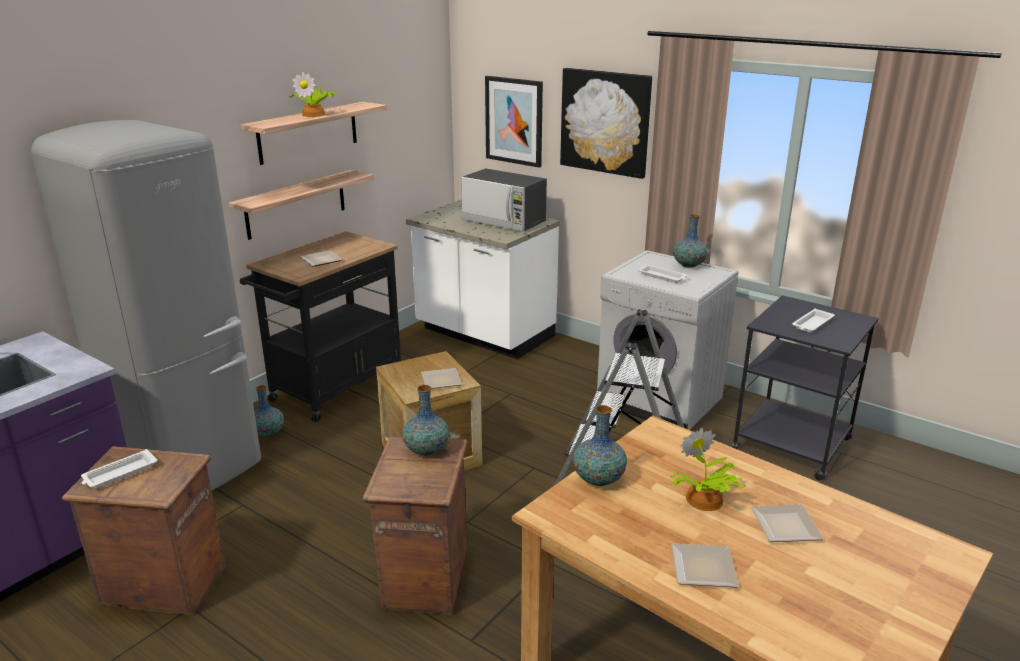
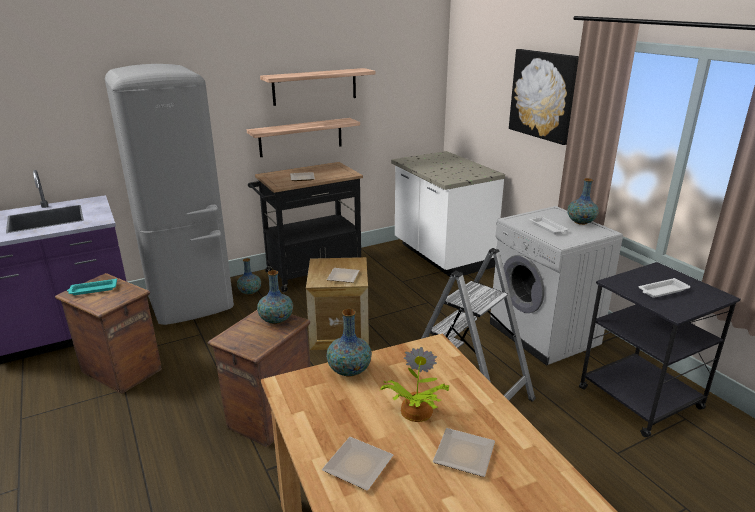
camera: 25 degrees right, 0 degrees up
white tray [81,449,157,488] -> turquoise tray [67,278,117,295]
potted plant [289,72,338,117] -> none
microwave [461,168,547,232] -> none
picture [485,76,543,168] -> none

